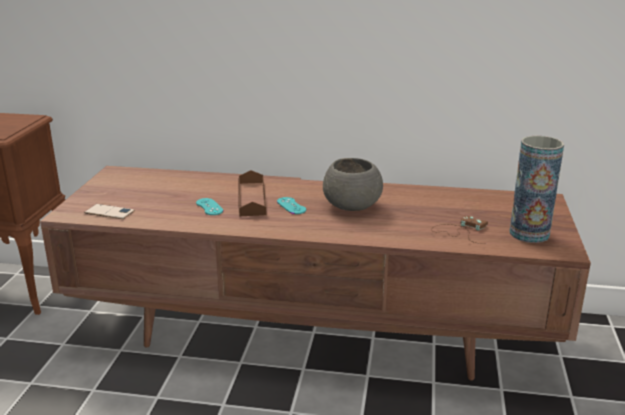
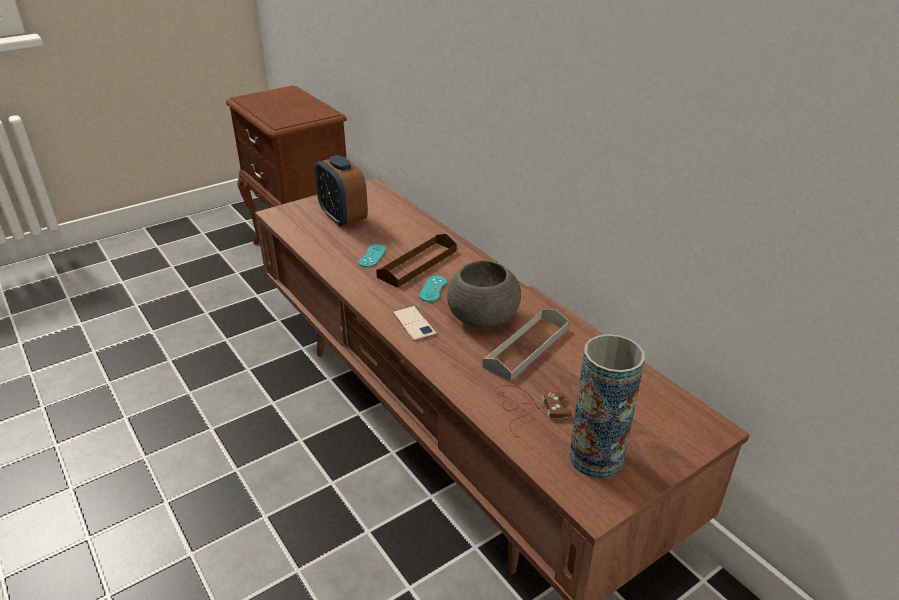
camera: 45 degrees right, 10 degrees up
phone [84,204,135,219] -> phone moved to [393,306,437,341]
none -> alarm clock [315,155,368,227]
none -> grey tray [482,309,569,382]

